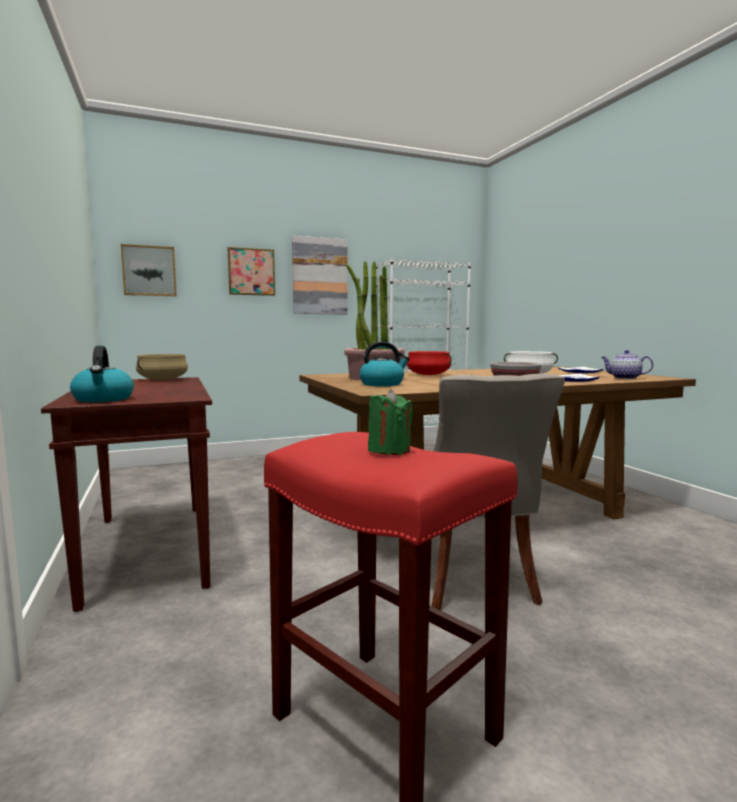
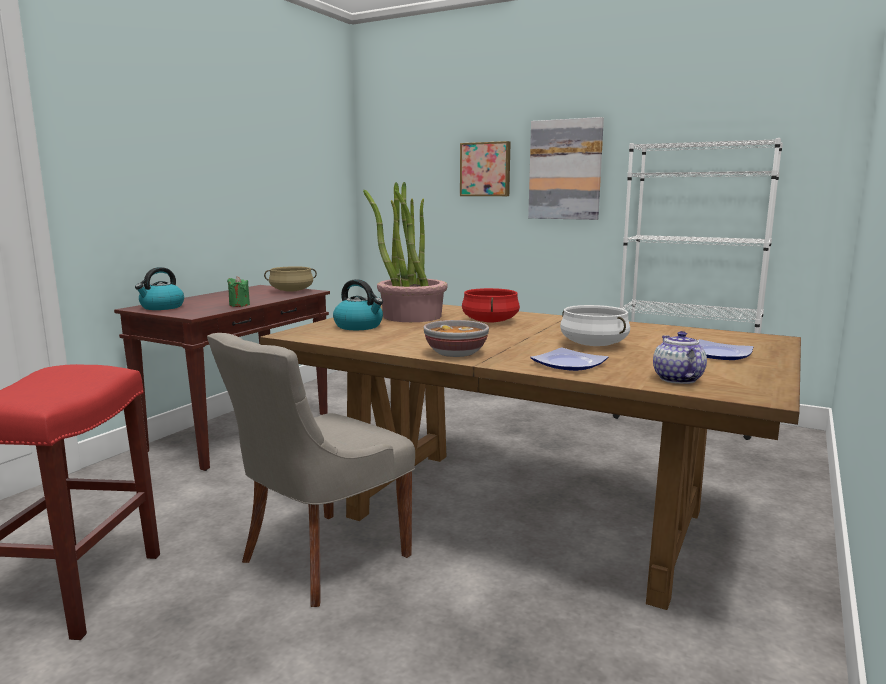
camera: 50 degrees right, 5 degrees up
picture [121,244,177,296] -> none
green candle [368,389,413,455] -> green candle moved to [227,276,250,307]

